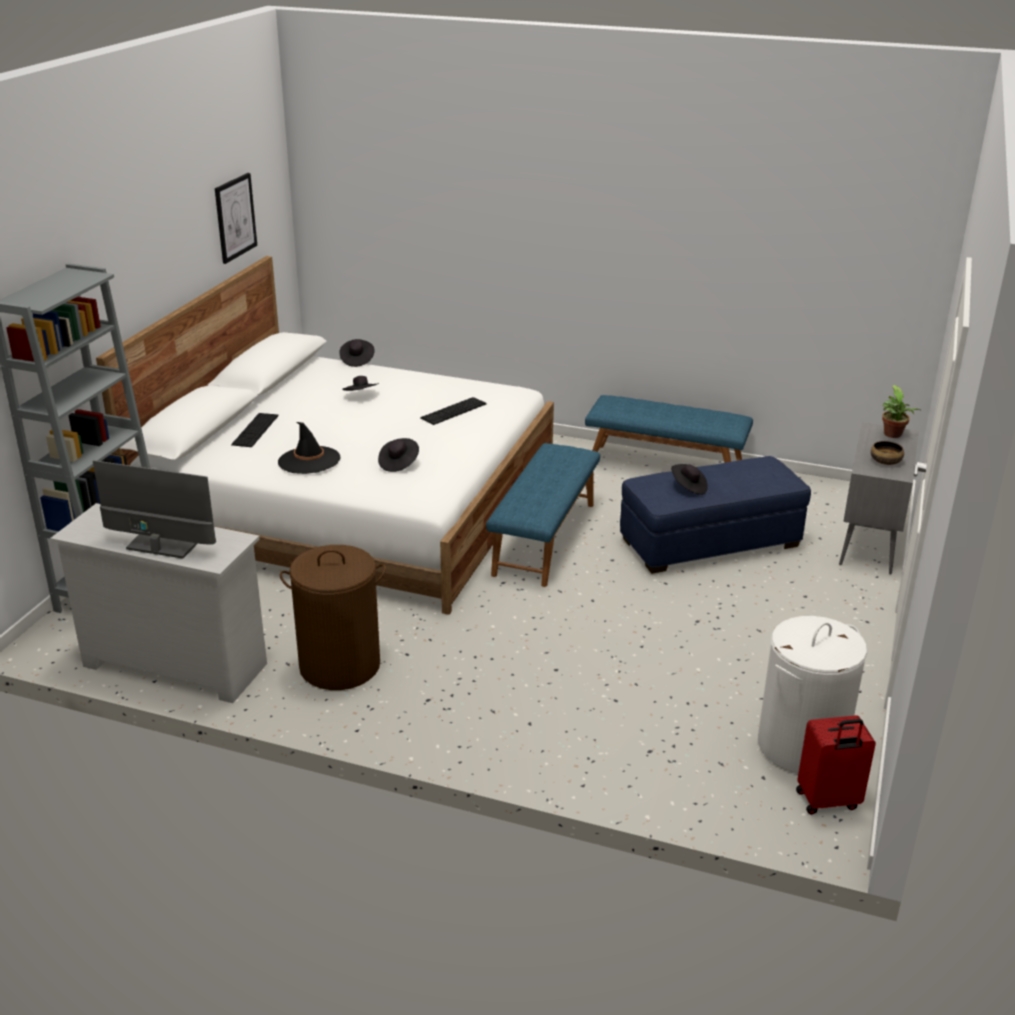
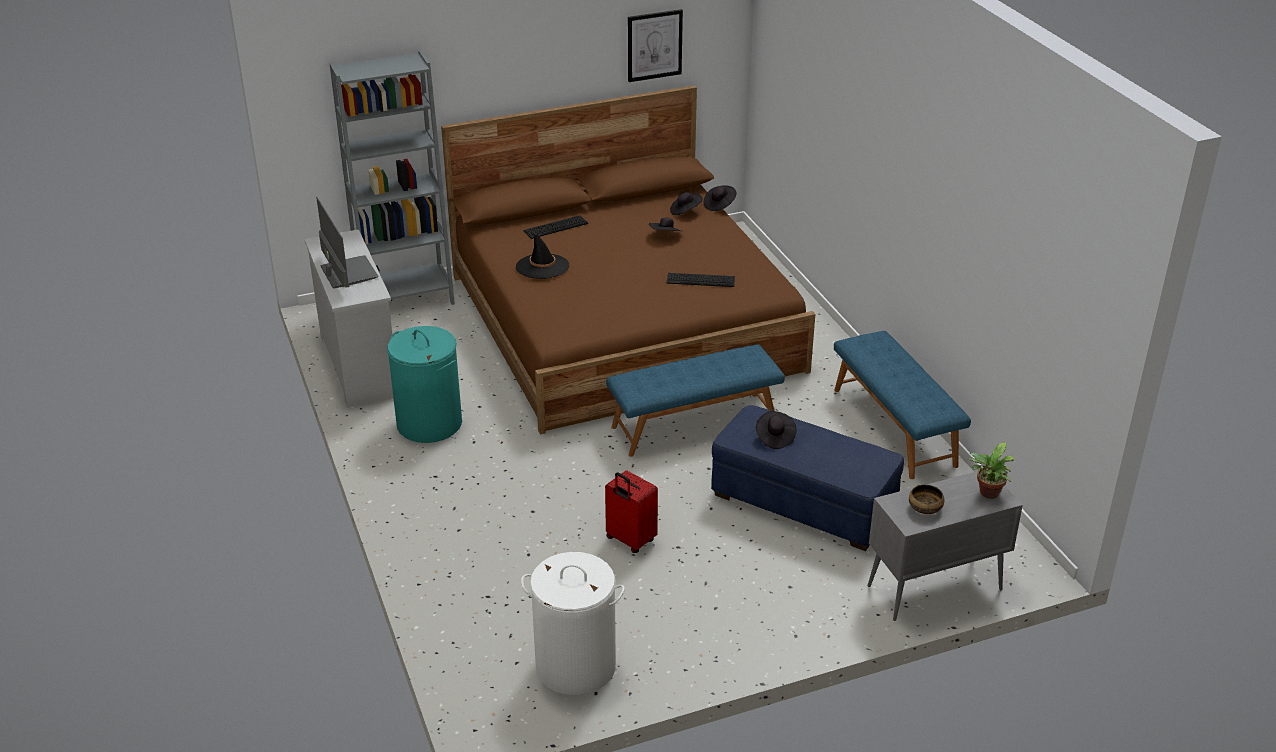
camera: 50 degrees right, 5 degrees up
white bed [96,256,554,615] -> brown bed [441,85,815,434]
brown laundry basket [280,545,386,690] -> turquoise laundry basket [387,326,462,443]
black hat [378,438,419,472] -> black hat moved to [670,192,703,215]
red suitcase [796,715,876,815] -> red suitcase moved to [605,470,658,553]

